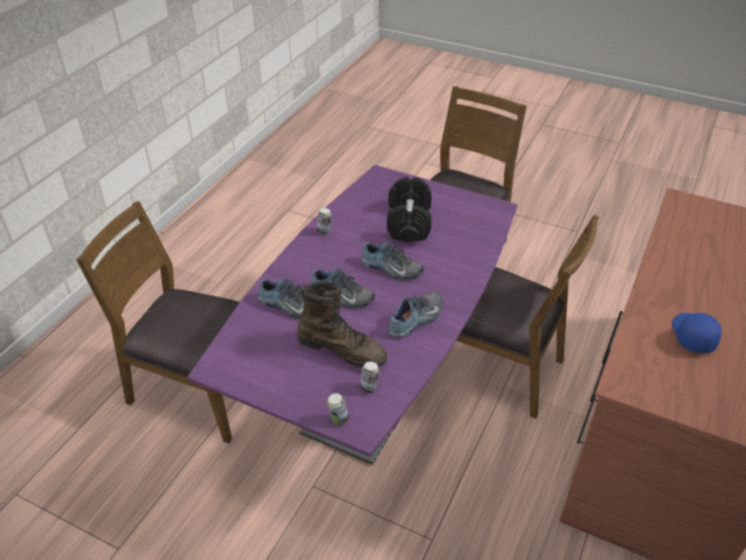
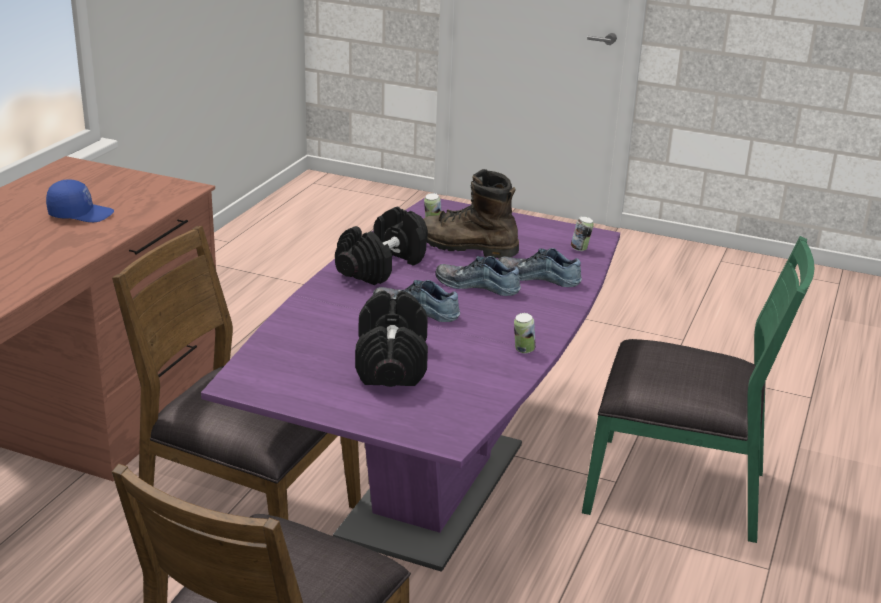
camera: 175 degrees right, 15 degrees down
brown chair [76,201,240,443] -> green chair [582,236,814,543]
can [327,393,349,425] -> can moved to [571,216,594,251]
shoe [389,292,443,338] -> black dumbbell [335,207,428,285]
blue cap [672,313,722,353] -> blue cap turned 90 degrees counterclockwise [46,179,114,222]

